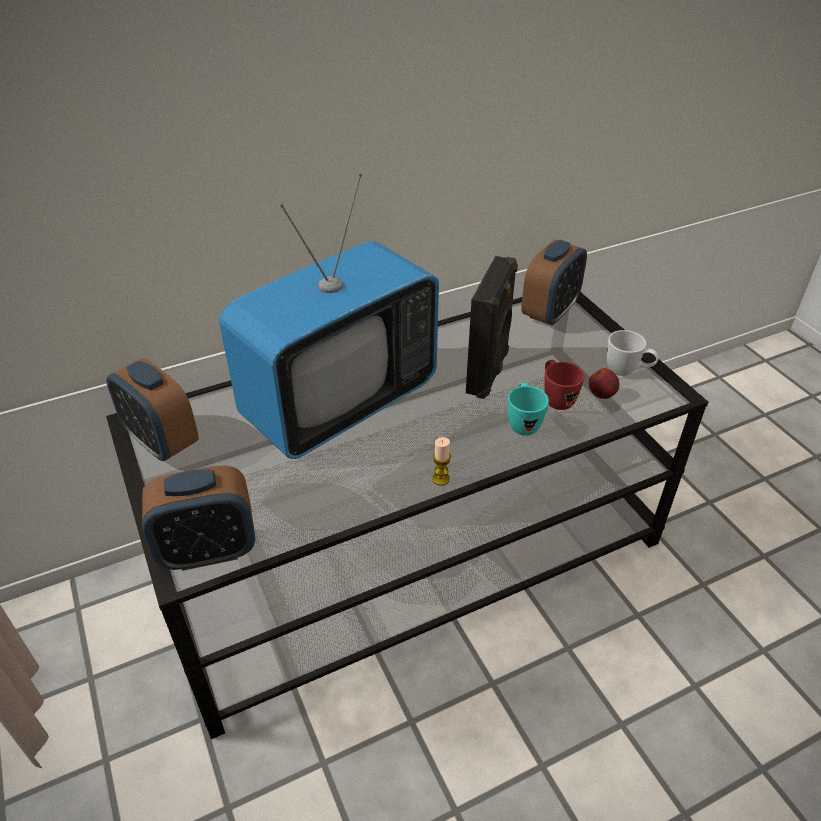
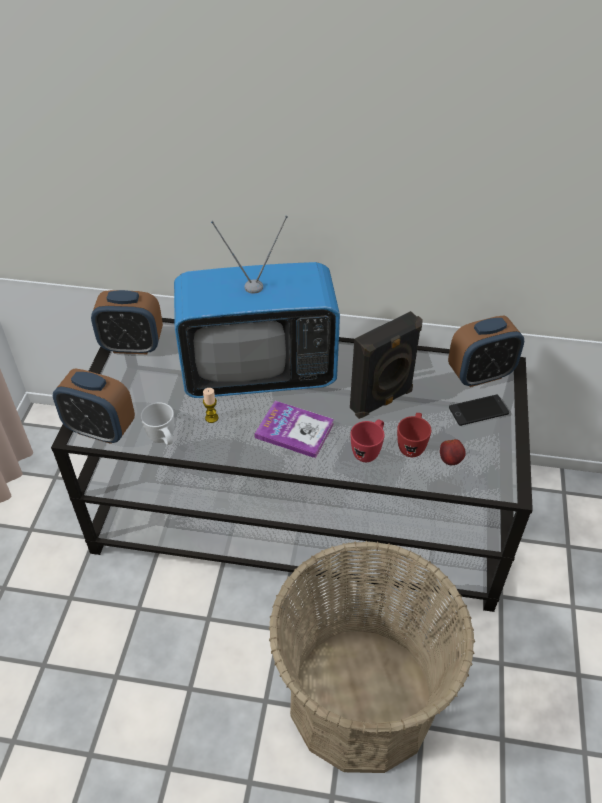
camera: 35 degrees right, 5 degrees up
alarm clock [106,358,198,461] -> alarm clock turned 75 degrees counterclockwise [91,290,163,354]
candle [432,437,451,486] -> candle moved to [203,388,218,423]
turquoise mug [508,382,549,436] -> red mug [351,420,385,462]
white mug [607,330,659,376] -> white mug moved to [140,402,174,445]
none -> book [255,401,334,458]
none -> basket [269,541,475,773]
none -> phone [449,395,509,426]

